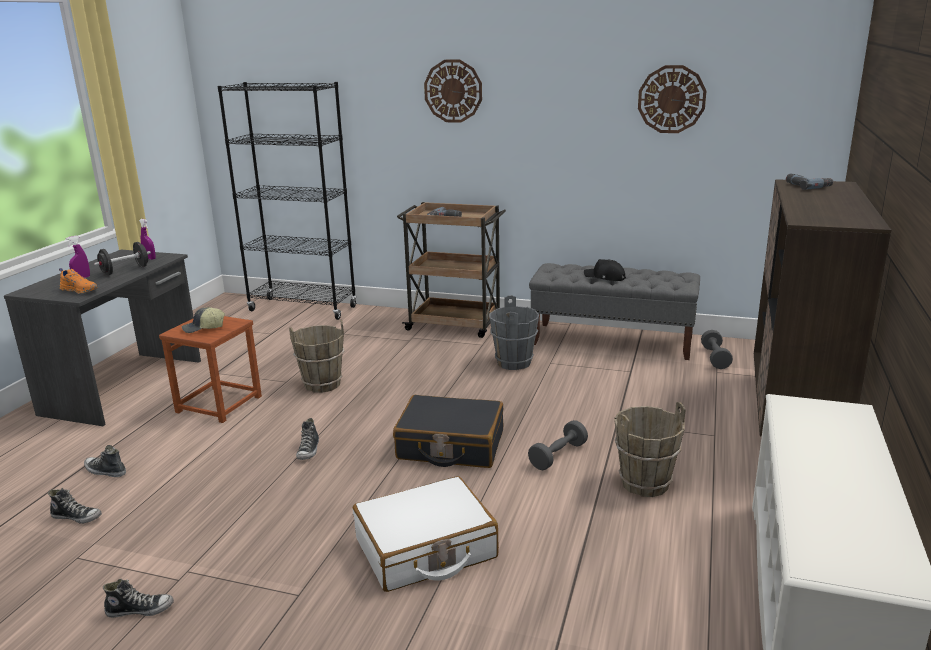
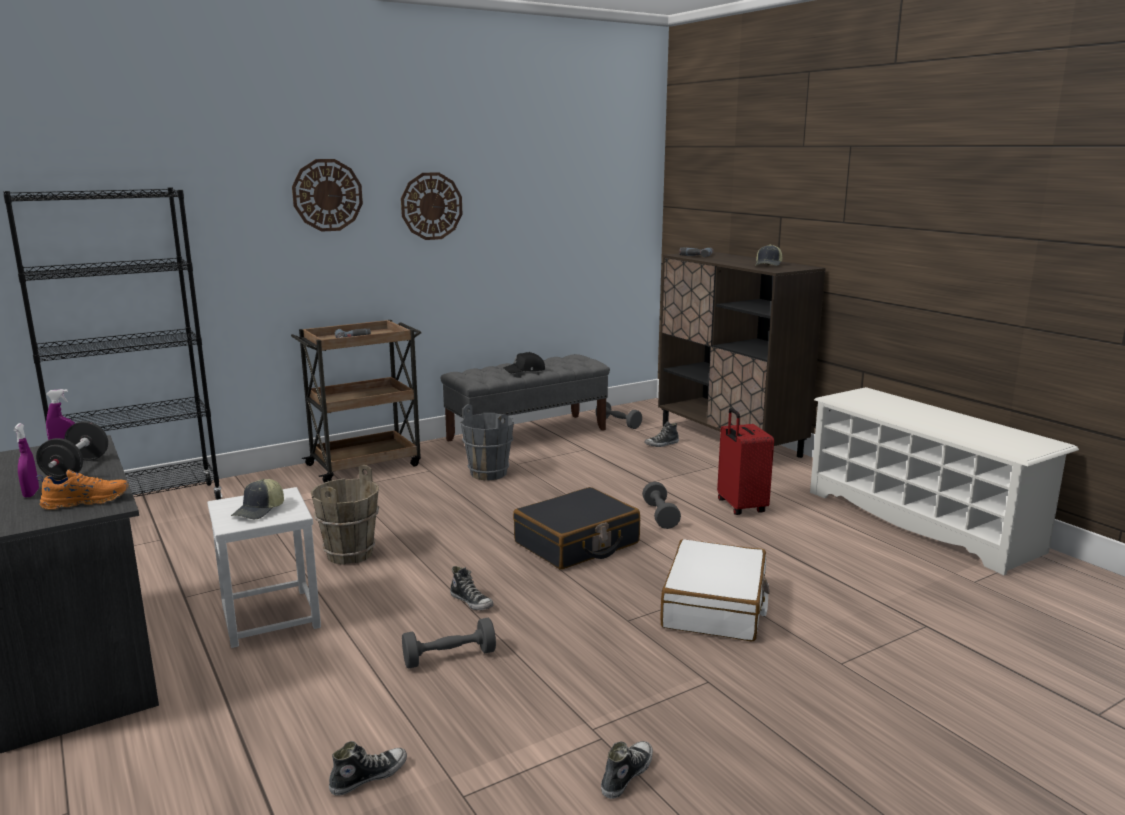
camera: 50 degrees left, 5 degrees down
shoe [84,445,126,477] -> shoe moved to [645,421,679,447]
brown stool [159,316,262,423] -> white stool [207,487,321,648]
brown bucket [614,402,686,497] -> red suitcase [717,408,774,515]
wall clock [638,65,706,133] -> wall clock moved to [401,172,462,240]
none -> grey dumbbell [402,618,496,669]
none -> cap [755,244,782,266]

